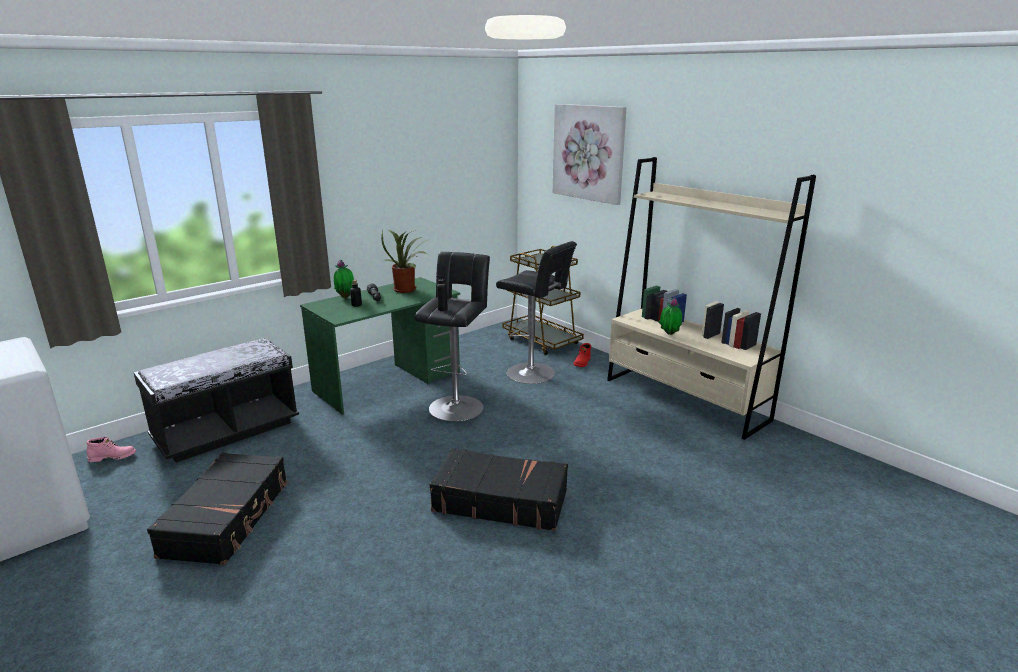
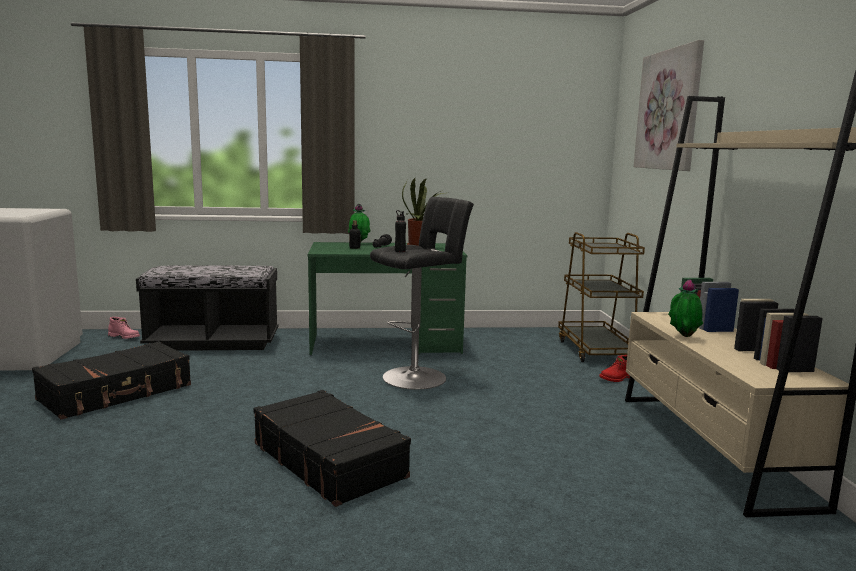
camera: 35 degrees right, 10 degrees down
black stool [496,241,577,384] -> none

